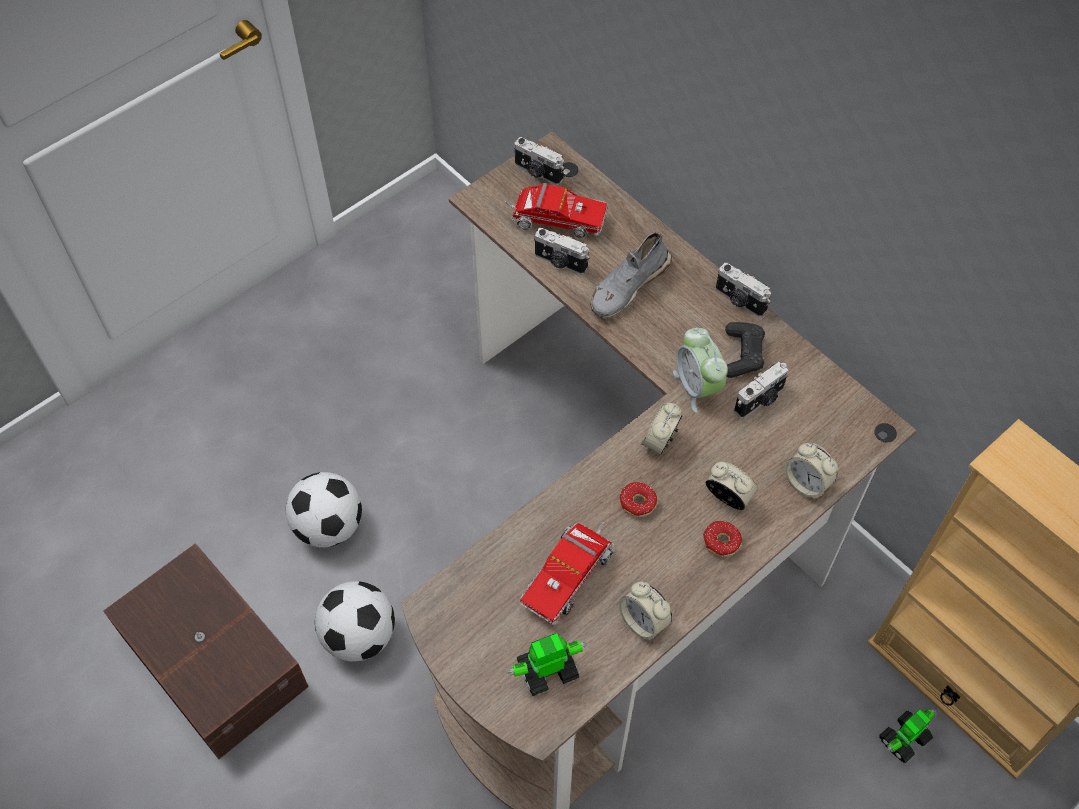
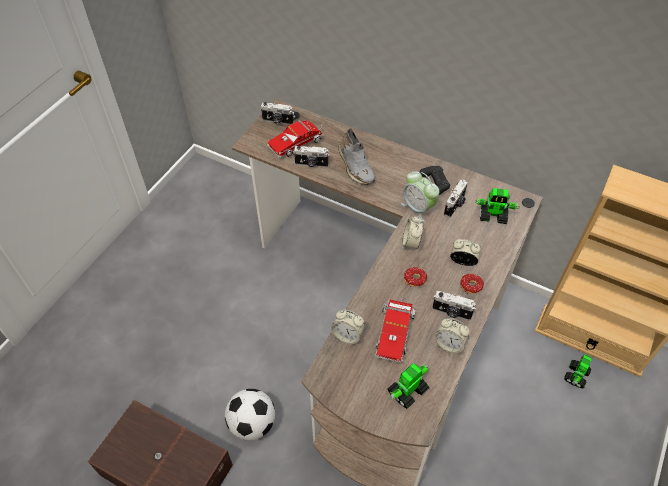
camera: 20 degrees left, 5 degrees down
football [286,472,362,548] -> none
toy truck [505,183,607,238] -> toy truck turned 150 degrees clockwise [267,120,323,158]
grey shoe [590,232,672,319] -> grey shoe turned 45 degrees counterclockwise [338,128,375,185]
camera [716,263,771,317] -> camera moved to [432,291,476,320]
alarm clock [785,443,838,499] -> alarm clock moved to [331,310,365,344]
none -> toy robot [474,188,520,224]

